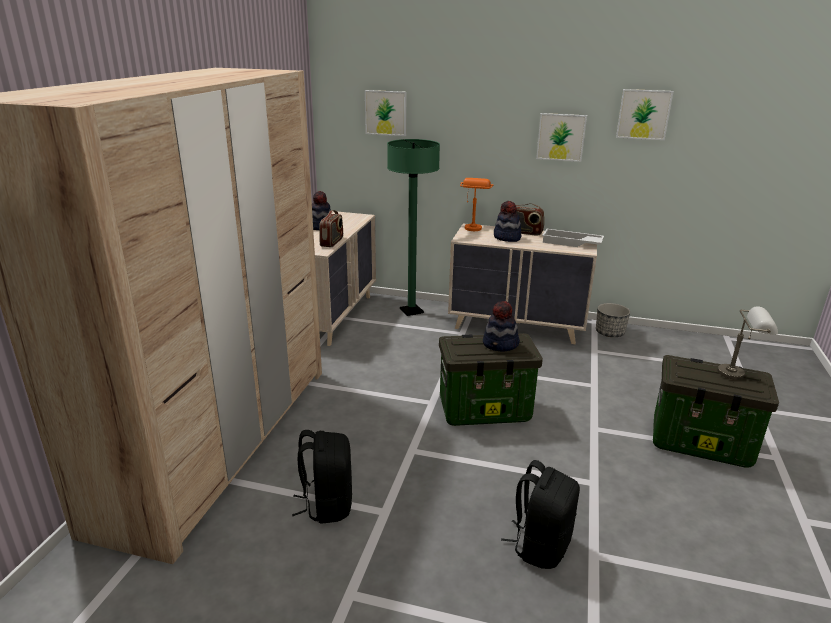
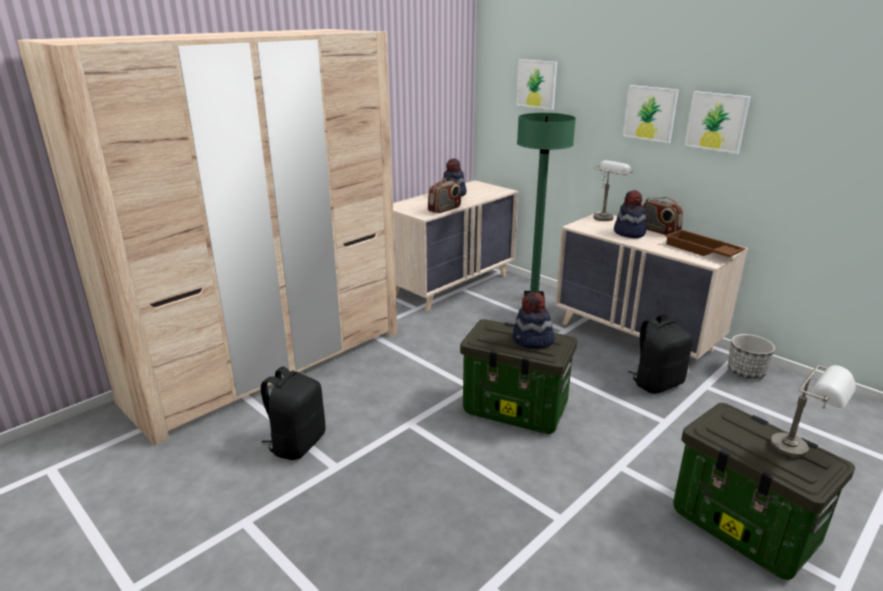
camera: 30 degrees right, 0 degrees up
orange table lamp [460,178,493,231] -> grey table lamp [593,160,633,221]
black backpack [501,460,580,569] -> black backpack moved to [628,314,693,394]
white tray [542,229,604,247] -> brown tray [665,230,746,257]
picture [616,89,674,140] -> picture moved to [623,85,679,143]

